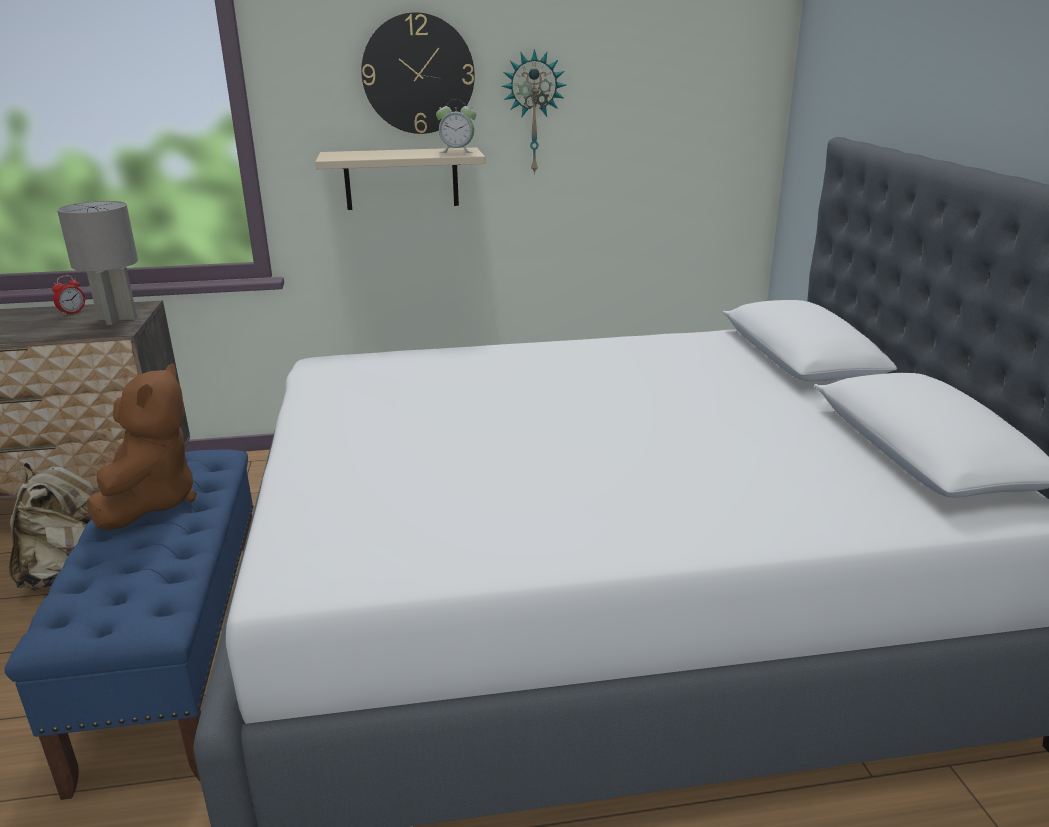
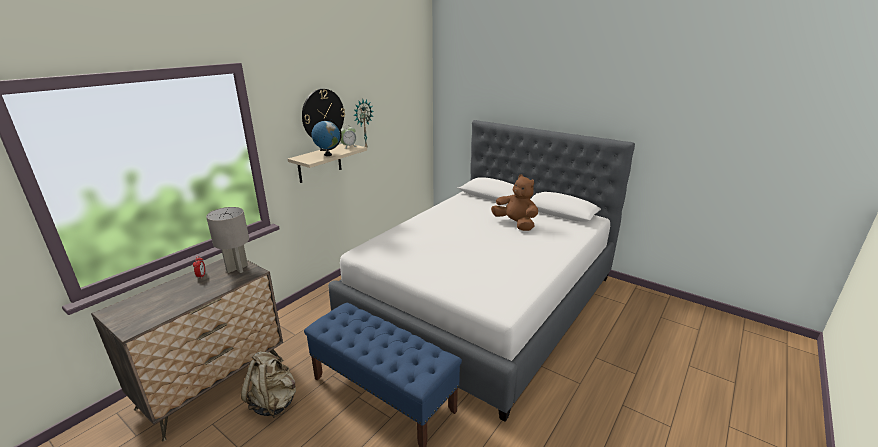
camera: 45 degrees left, 0 degrees up
brown plush toy [87,364,197,531] -> brown plush toy moved to [491,174,538,231]
none -> globe [312,119,342,156]

